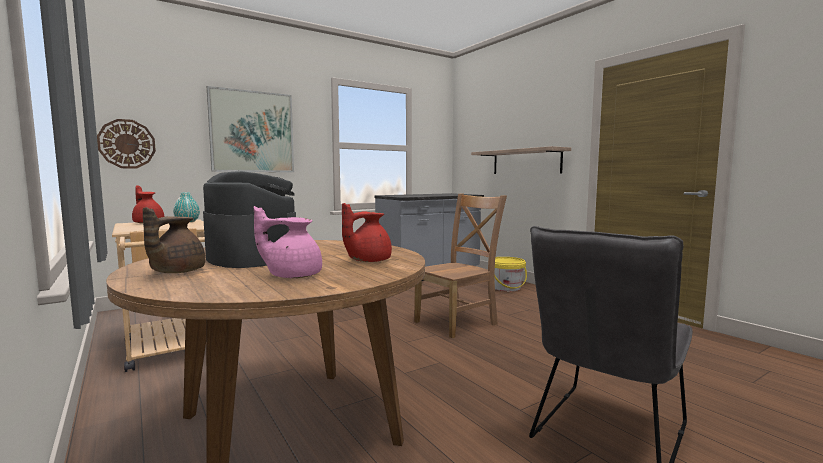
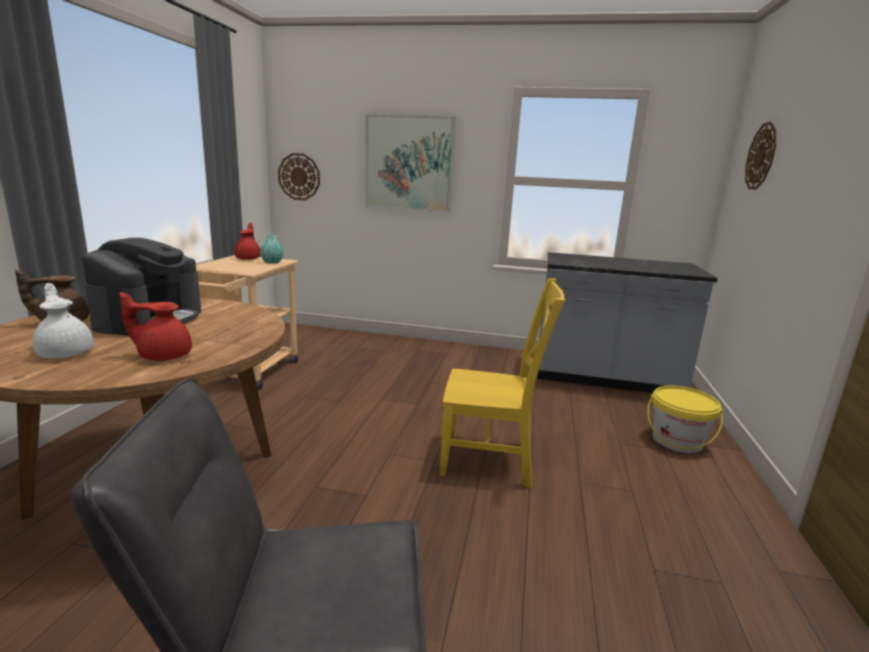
camera: 45 degrees right, 10 degrees up
pink teapot [254,206,322,278] -> white teapot [33,283,94,359]
brown chair [414,194,507,338] -> yellow chair [439,278,566,488]
shelf [471,146,571,174] -> none
none -> wall clock [745,122,776,190]

